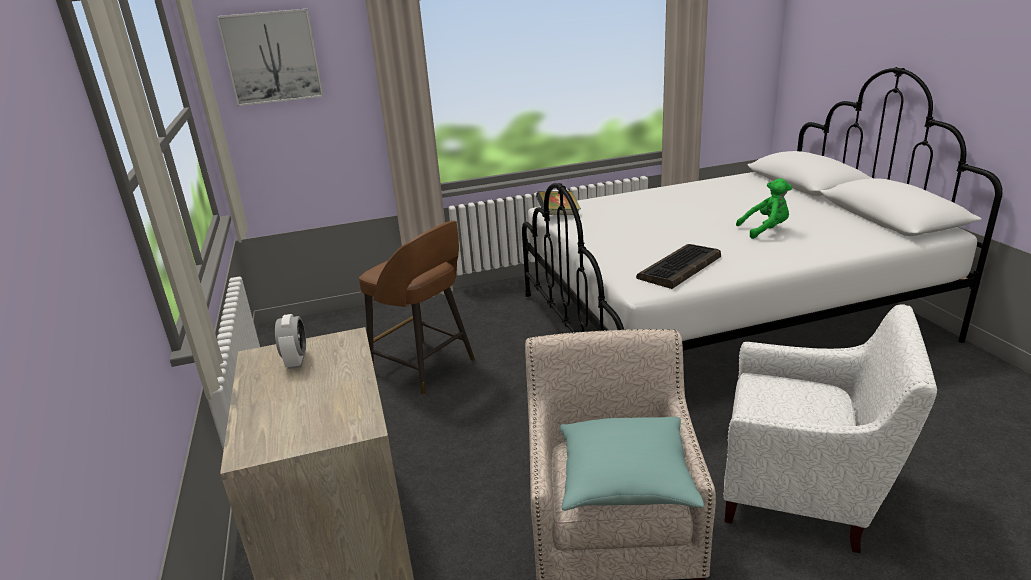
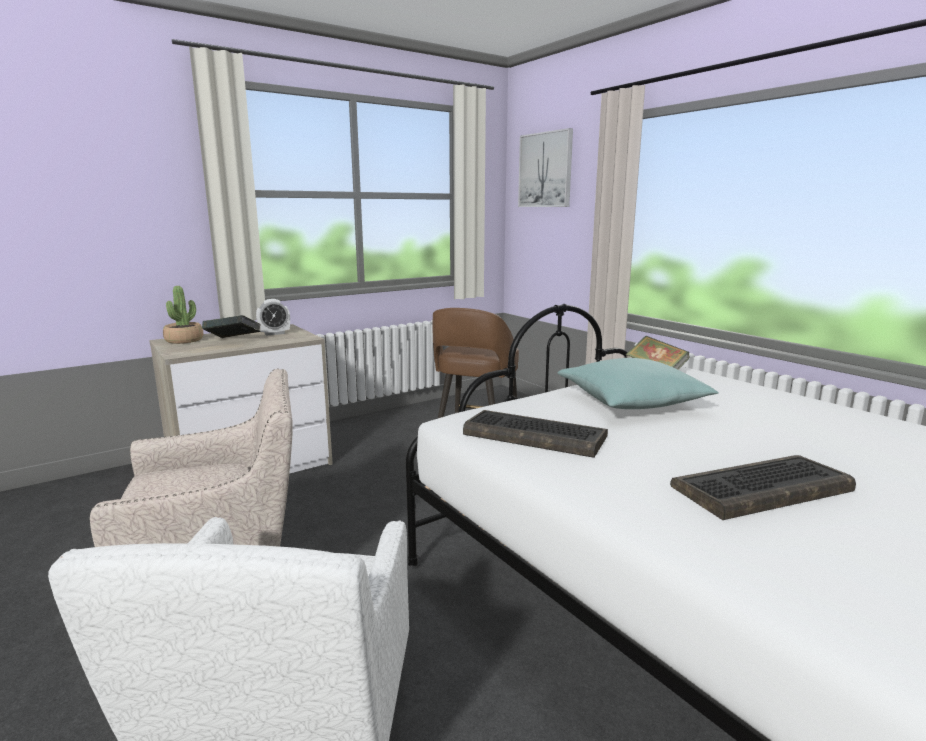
camera: 70 degrees right, 10 degrees down
turquoise pillow [560,417,704,511] -> turquoise pillow moved to [558,358,719,409]
green plush toy [736,178,792,239] -> keyboard [670,455,856,520]
none -> potted plant [163,286,203,344]
none -> book [202,315,261,338]

